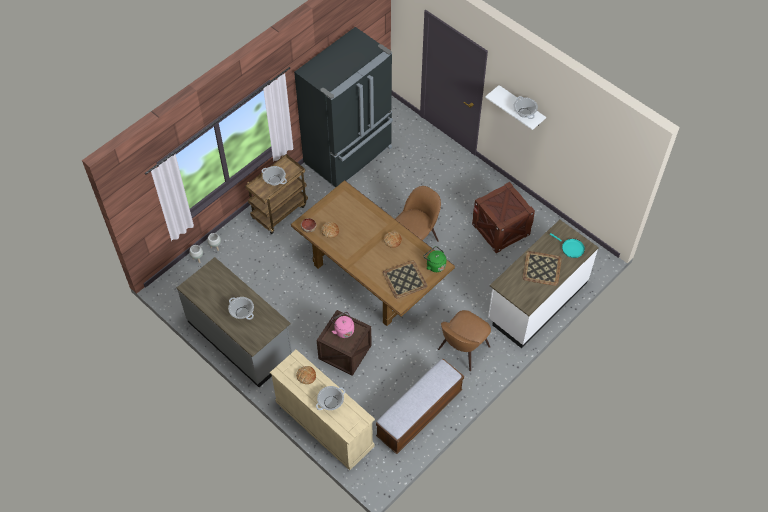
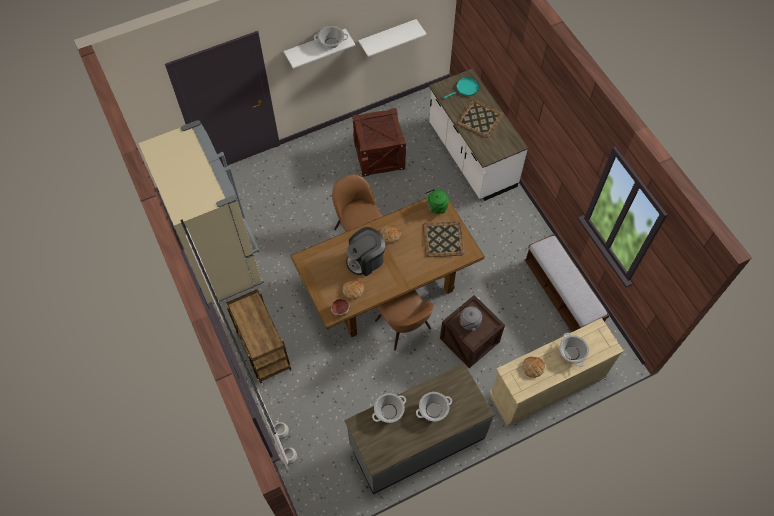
camera: 70 degrees left, 5 degrees up
cooking pot [262,166,287,186] -> cooking pot moved to [372,393,406,423]
black fridge [294,27,393,188] -> beige fridge [139,120,264,304]
pink kettle [331,312,354,338] -> grey kettle [458,305,482,332]
brown chair [438,310,491,371] -> brown chair moved to [375,290,434,350]
none -> coffee machine [346,227,385,276]
none -> white shelf [358,19,427,57]

